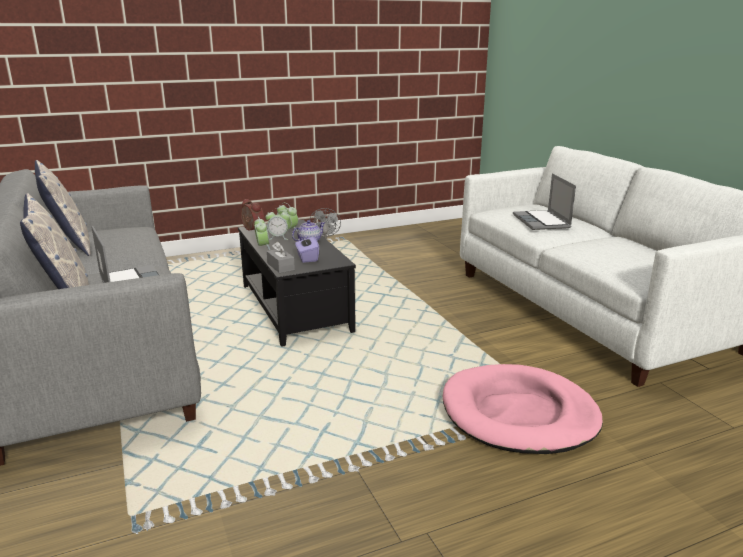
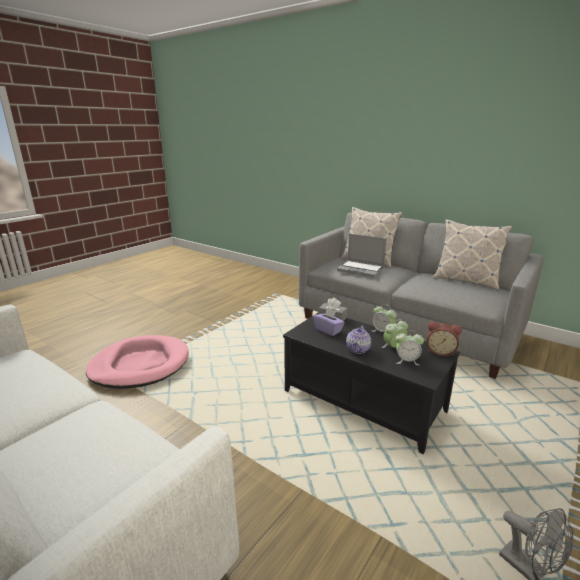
camera: 150 degrees right, 0 degrees up
laptop [513,173,576,230] -> none

